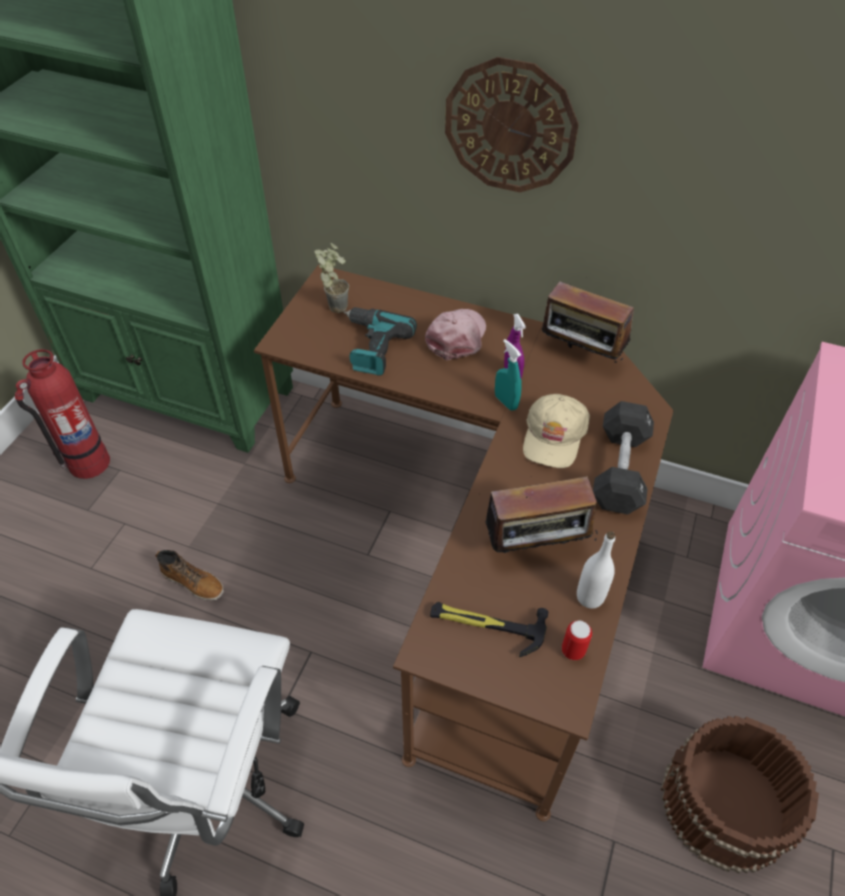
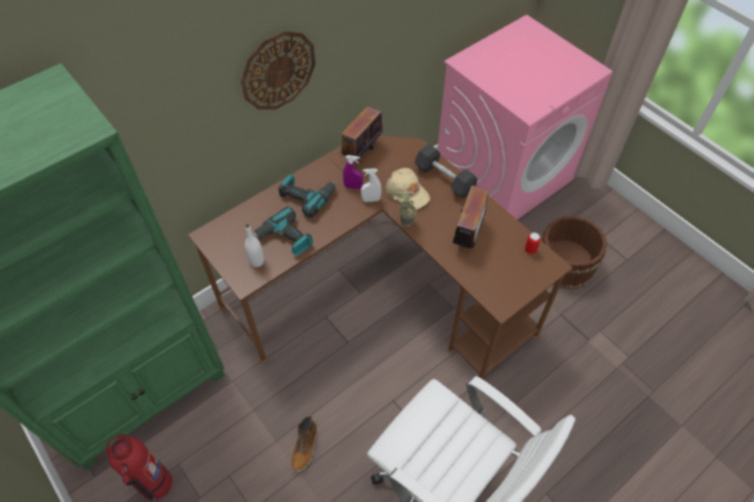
camera: 60 degrees left, 5 degrees up
boot [155,550,224,601] -> boot turned 135 degrees clockwise [291,415,317,472]
potted plant [314,243,349,313] -> potted plant moved to [393,190,417,227]
pink cap [425,309,486,360] -> power drill [279,174,336,218]
hammer [430,602,548,657] -> none
turquoise spray bottle [495,339,522,411] -> white spray bottle [361,168,382,202]
radio [542,281,634,363] -> radio turned 150 degrees clockwise [338,107,383,160]
white bottle [577,532,615,609] -> white bottle moved to [245,224,264,267]

